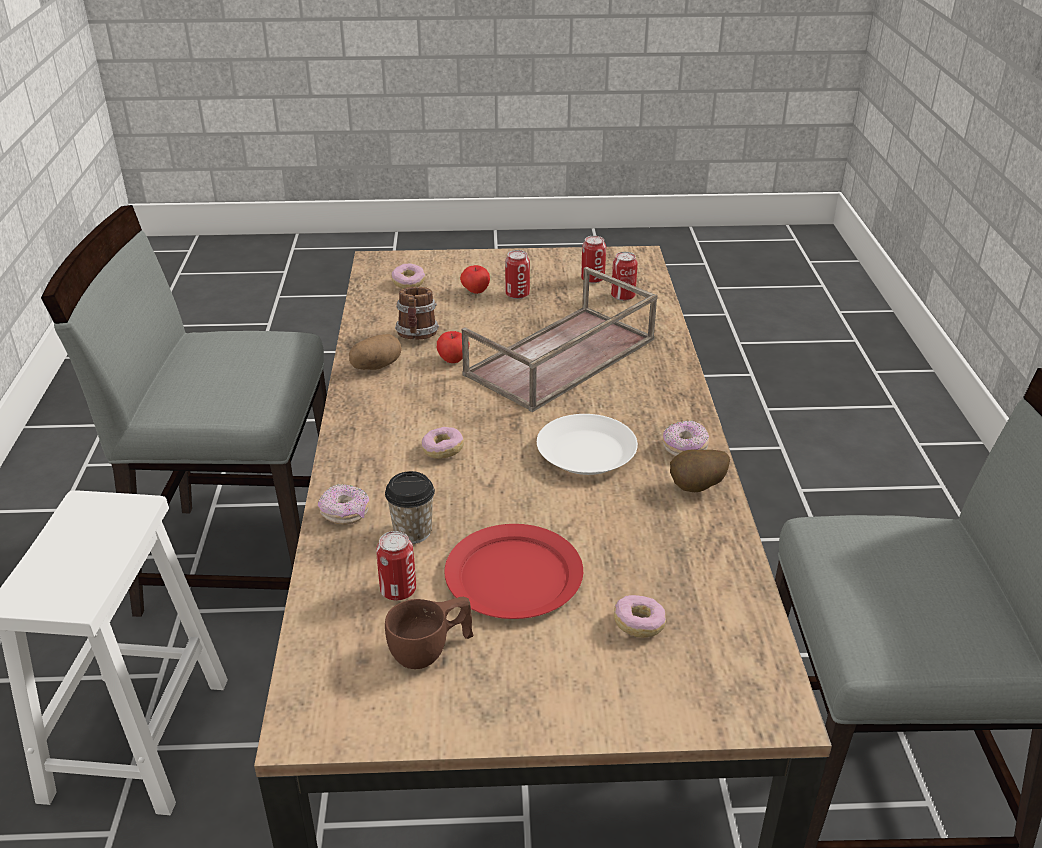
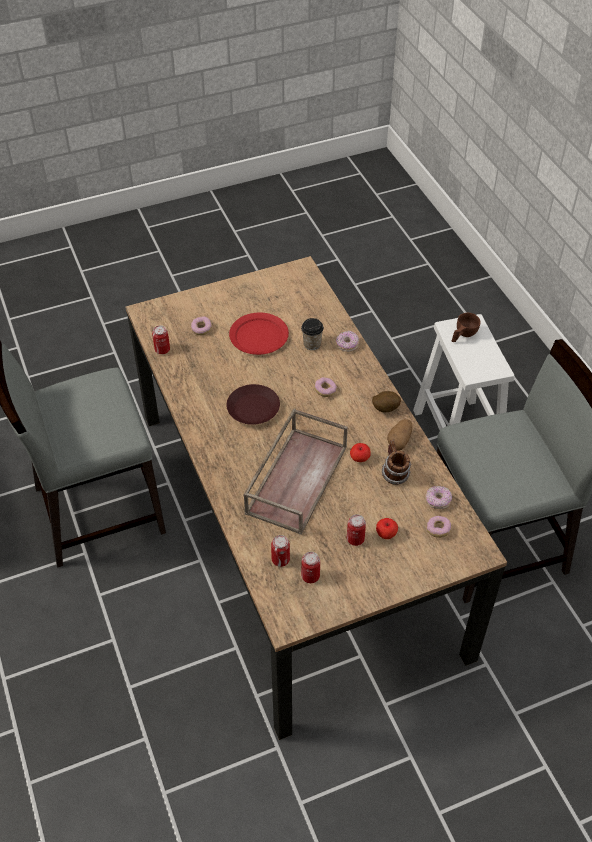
camera: 160 degrees right, 15 degrees up
can [376,531,416,600] -> can moved to [152,325,170,354]
brown cup [385,597,473,669] -> brown cup moved to [452,313,481,342]
white plate [537,414,638,475] -> brown plate [226,384,280,425]
donut [663,420,709,456] -> donut moved to [425,486,452,509]
potato [670,449,730,492] -> potato moved to [372,391,401,412]

